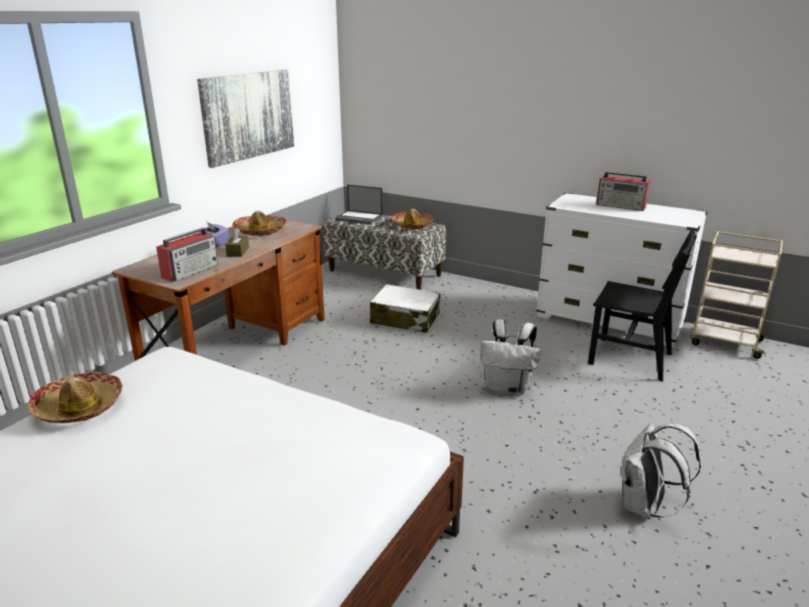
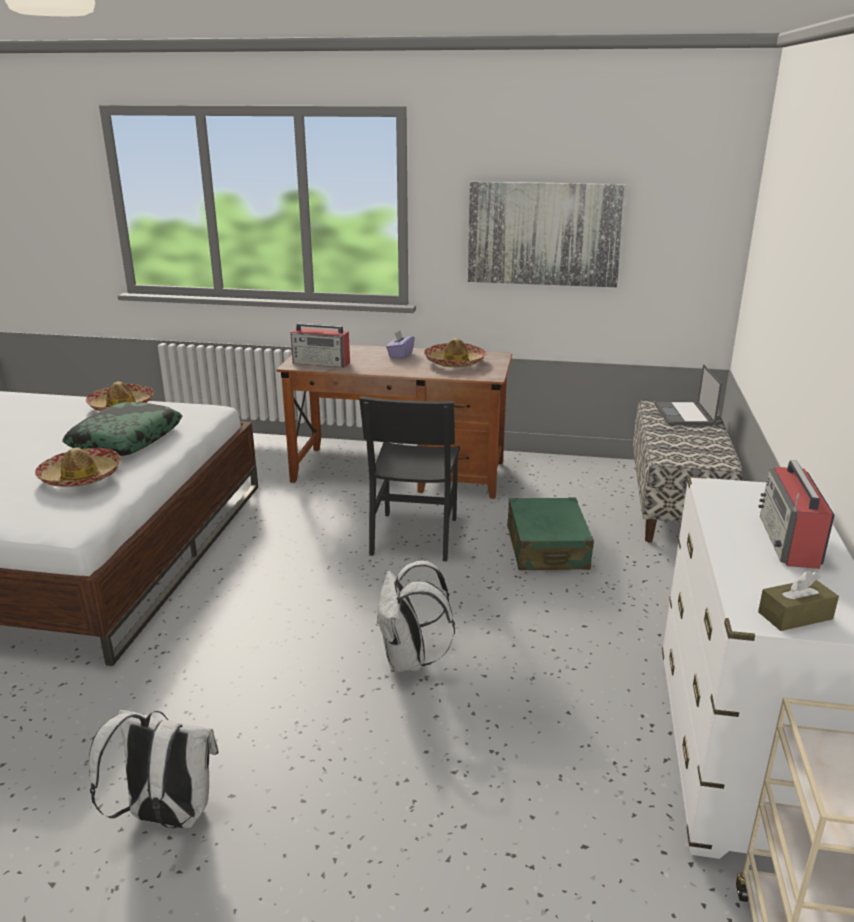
camera: 70 degrees right, 0 degrees up
brown tissue box [225,229,249,257] -> brown tissue box moved to [758,570,839,631]
white suitcase [370,284,441,333] -> green suitcase [507,498,594,570]
hat [391,209,434,229] -> hat moved to [35,447,121,487]
black chair [588,230,697,382] -> black chair moved to [359,396,460,561]
none -> pillow [62,402,182,456]

